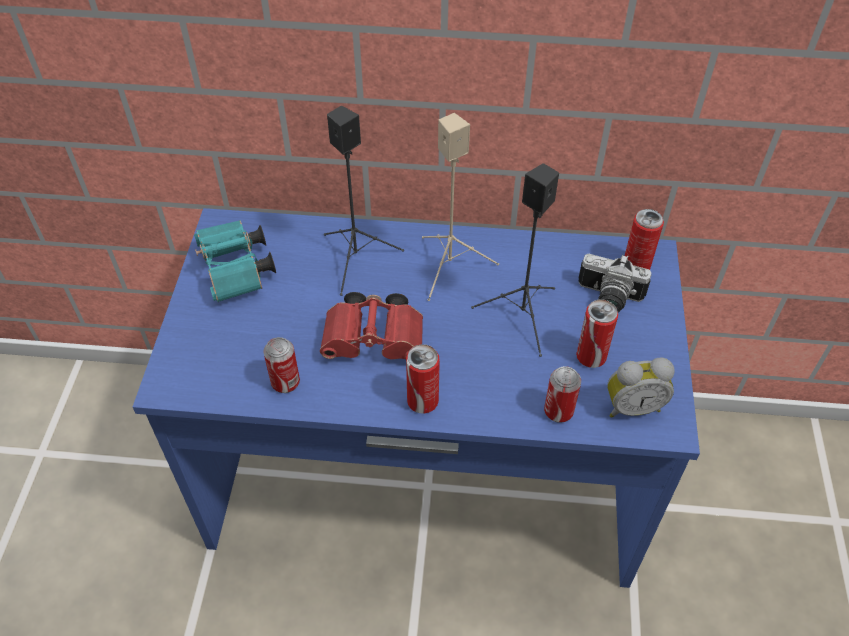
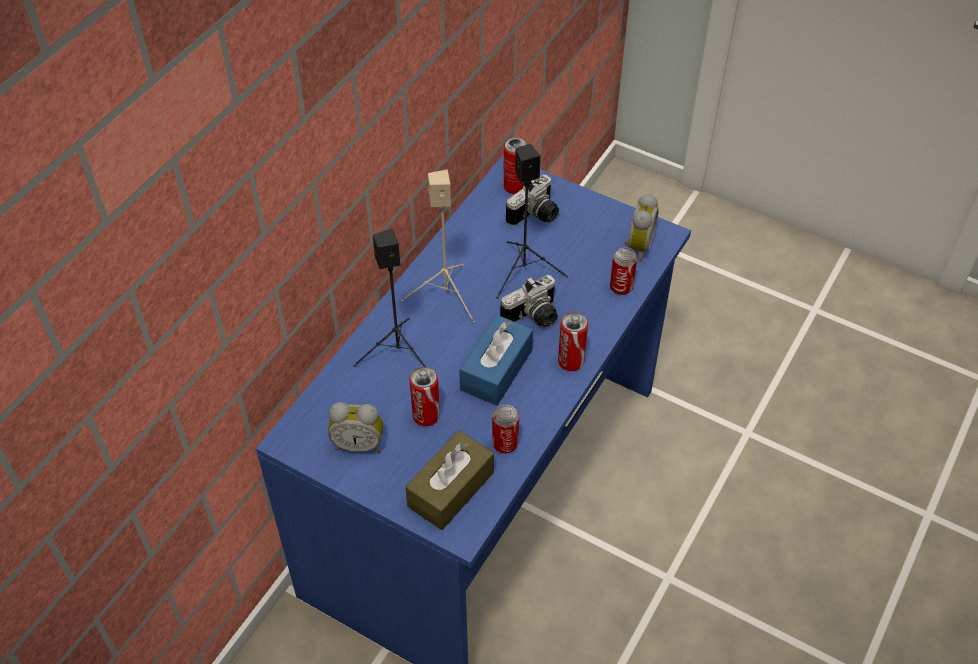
camera: 65 degrees left, 0 degrees up
turquoise binoculars [194,220,276,302] -> alarm clock [328,402,383,453]
red binoculars [320,292,423,359] -> blue tissue box [459,315,533,406]
can [576,299,618,368] -> can moved to [409,367,440,426]
none -> brown tissue box [405,430,494,530]
none -> camera [500,275,558,328]

